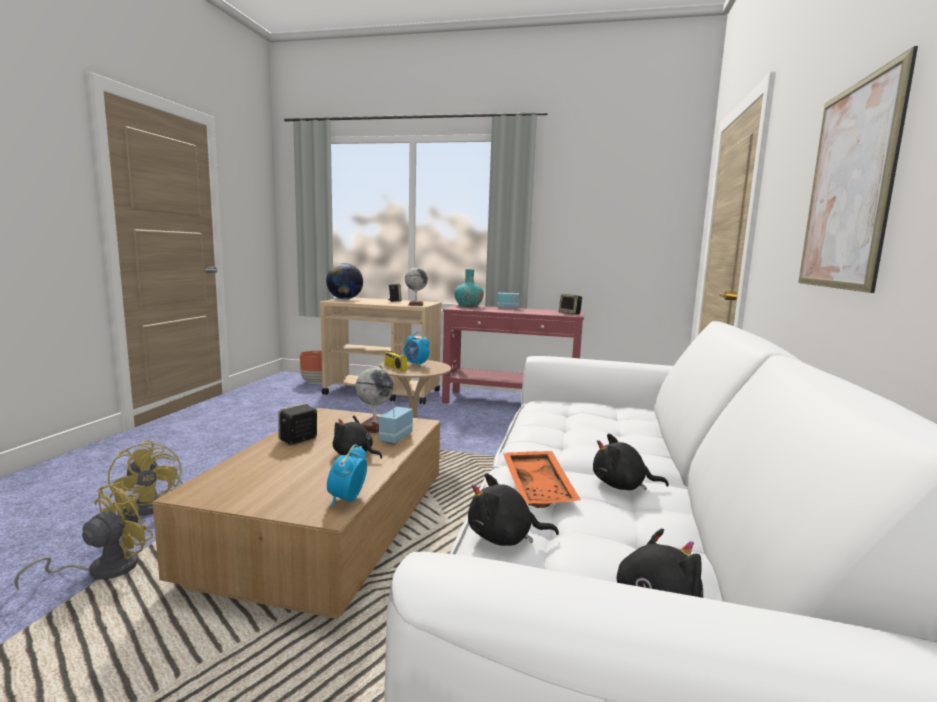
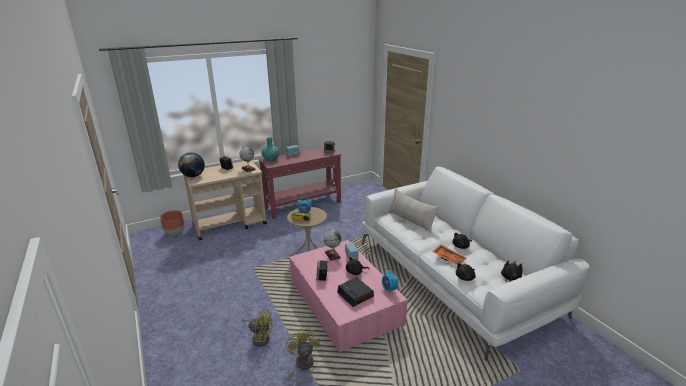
camera: 40 degrees left, 15 degrees up
brown coffee table [153,408,440,619] -> pink coffee table [289,240,407,352]
picture [798,46,918,293] -> none
none -> alarm clock [337,277,374,307]
none -> beige pillow [389,188,439,233]

